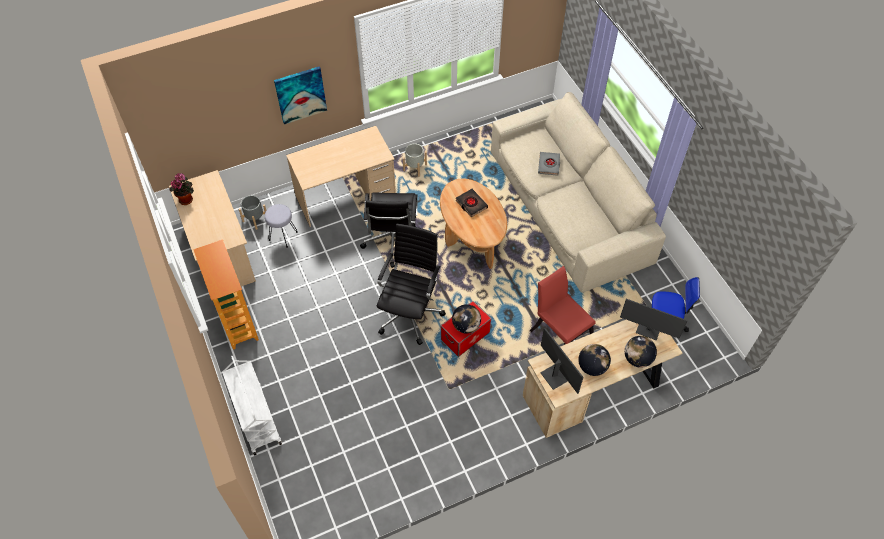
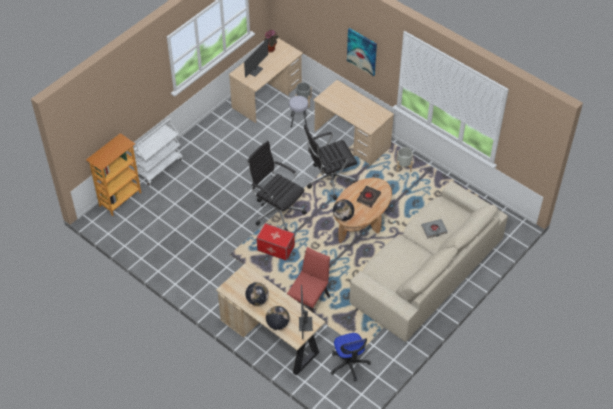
camera: 65 degrees right, 5 degrees down
bookcase [193,239,259,350] -> bookcase moved to [86,133,141,216]
black office chair [377,224,446,345] -> black office chair turned 135 degrees counterclockwise [248,141,307,231]
globe [452,304,481,333] -> globe moved to [333,199,354,221]
monitor [540,328,583,394] -> monitor moved to [244,39,268,78]

